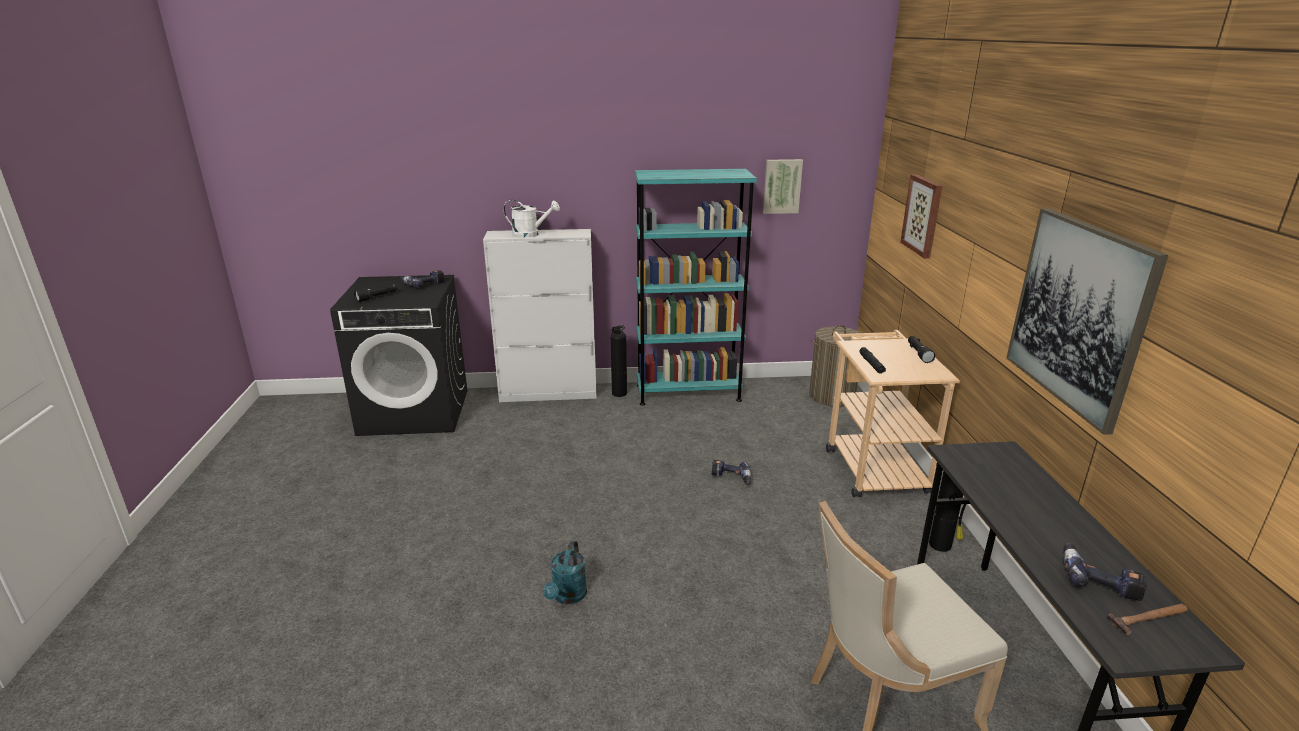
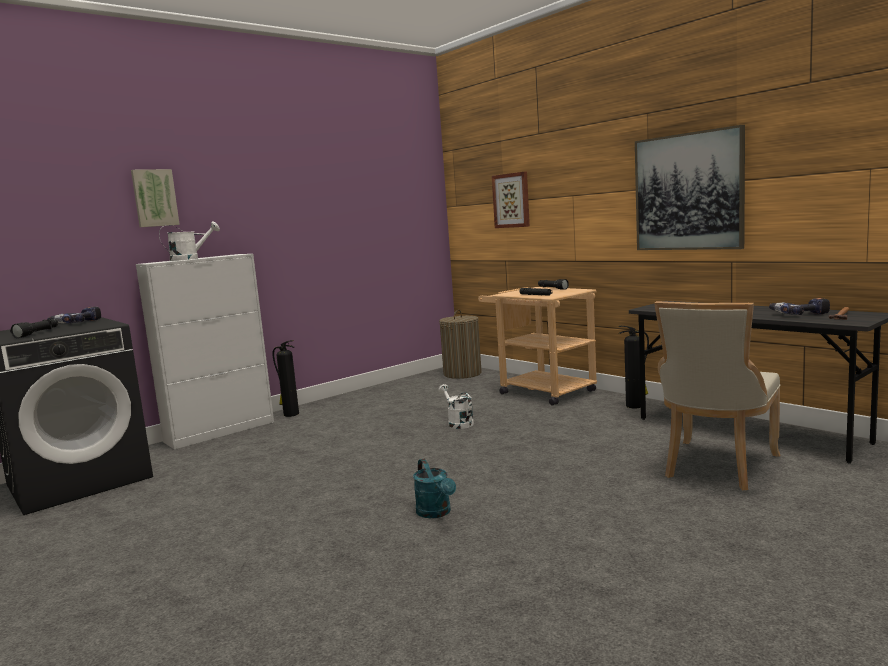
camera: 35 degrees left, 15 degrees down
turquoise bookcase [635,169,757,405] -> none
power drill [712,460,751,485] -> white watering can [438,384,474,429]
picture [763,159,803,214] -> picture moved to [131,169,180,227]

